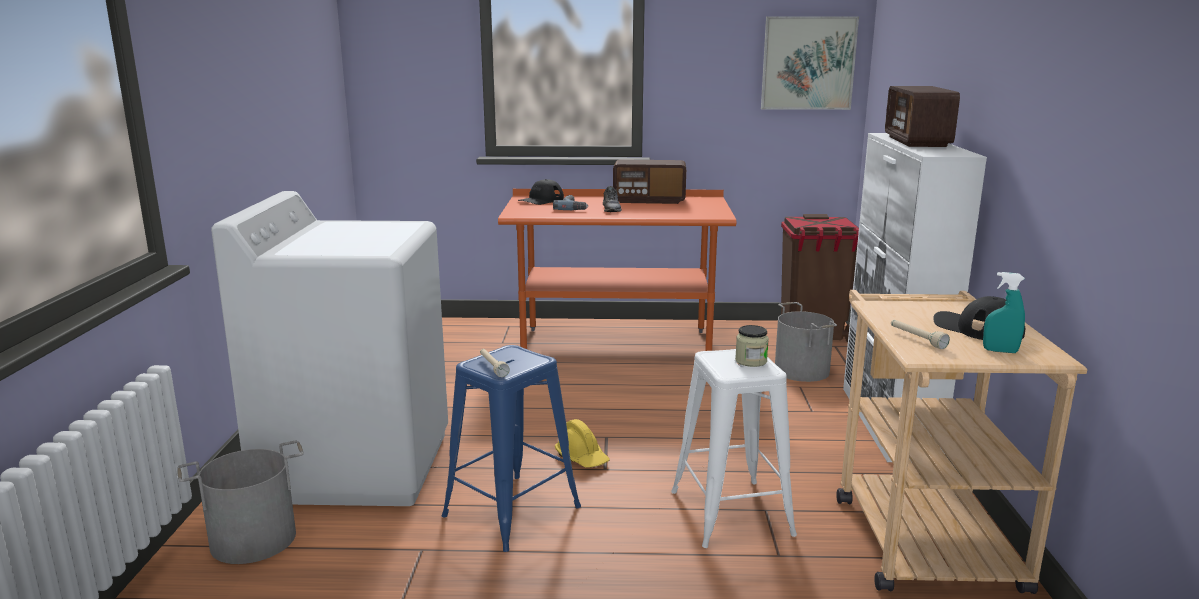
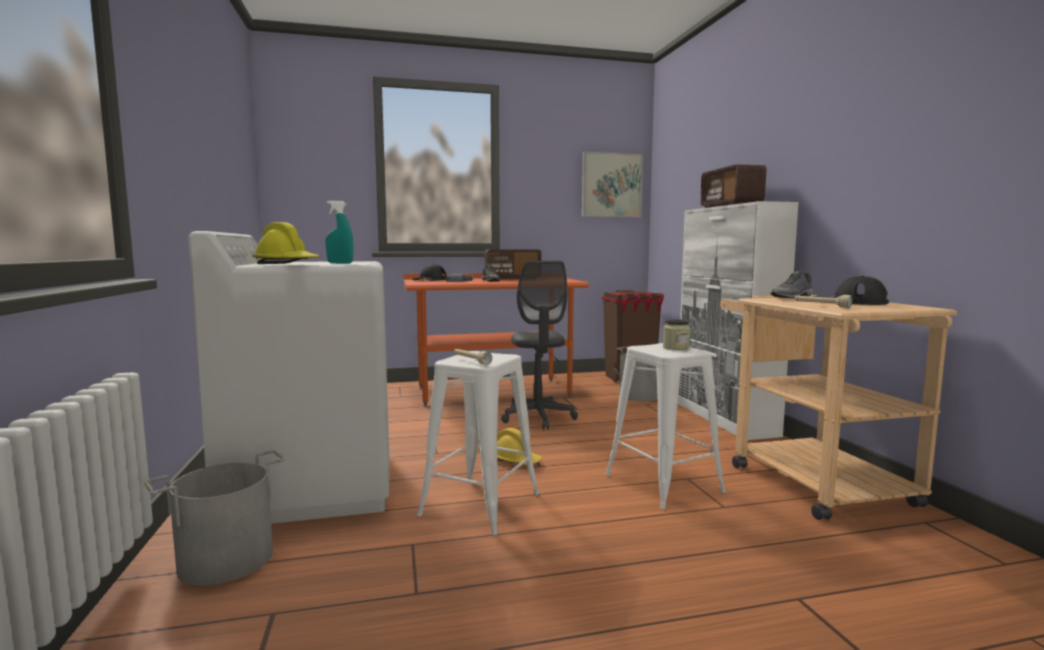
camera: 15 degrees left, 10 degrees down
blue stool [442,345,581,552] -> white stool [417,351,539,535]
turquoise spray bottle [983,272,1025,353] -> turquoise spray bottle moved to [325,201,353,264]
none -> yellow hard hat [252,222,320,264]
none -> grey office chair [501,261,578,430]
none -> grey shoe [770,271,813,298]

